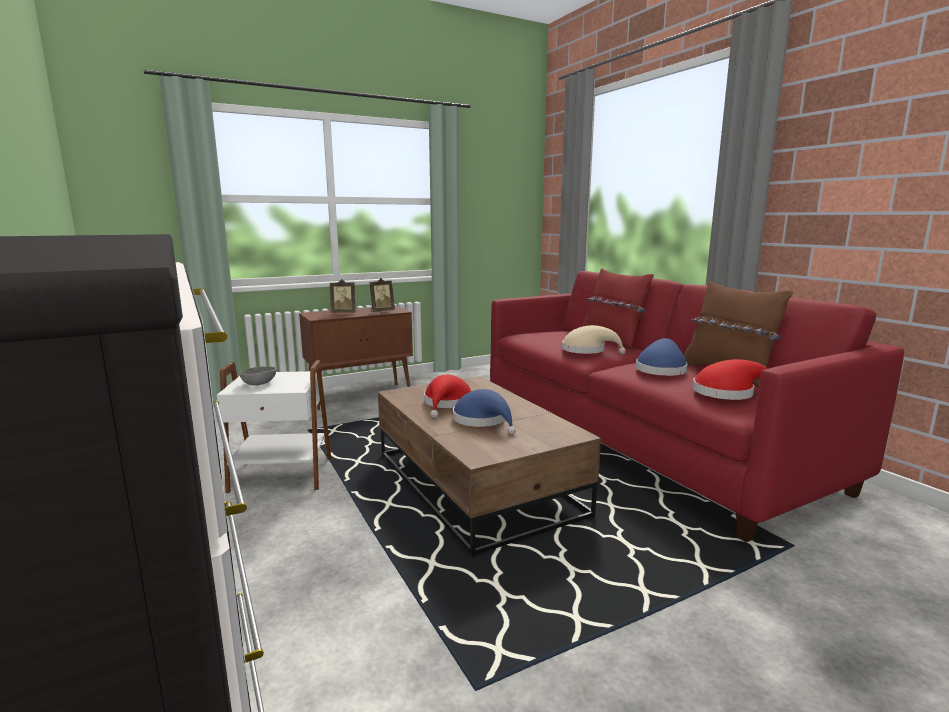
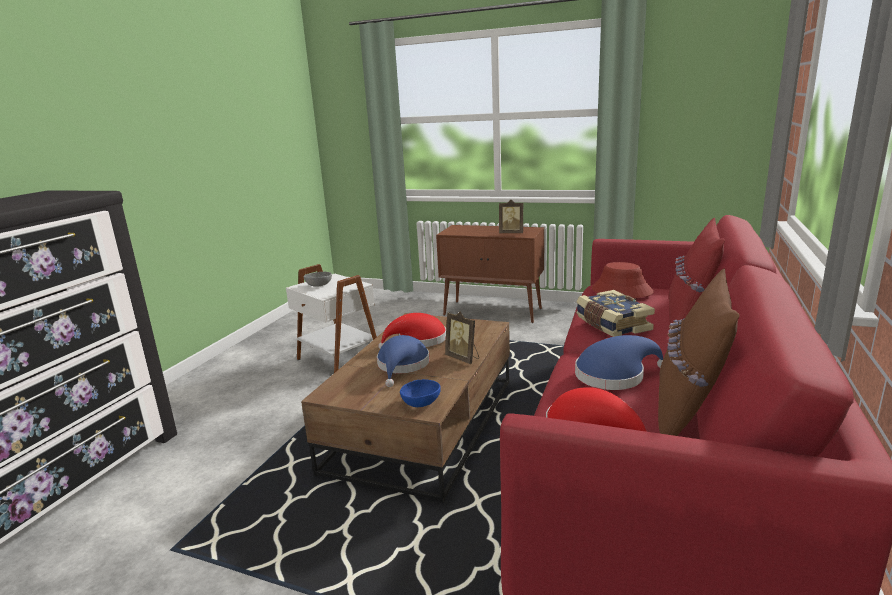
camera: 50 degrees right, 5 degrees up
picture frame [330,279,355,313] -> picture frame moved to [445,312,479,364]
beige hat [562,325,626,354] -> book [576,290,655,337]
none -> blue bowl [400,379,441,407]
none -> red hat [592,262,654,298]

